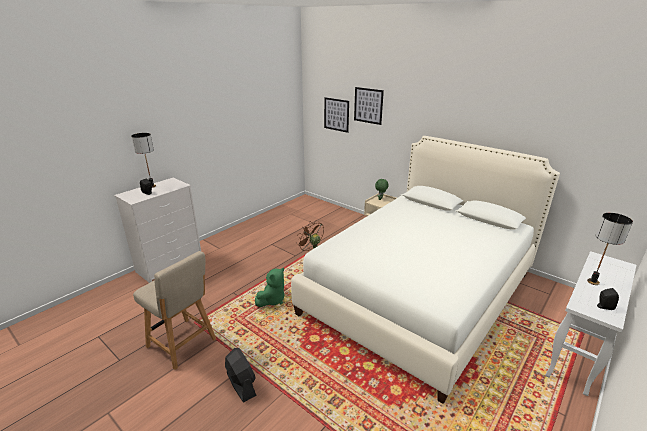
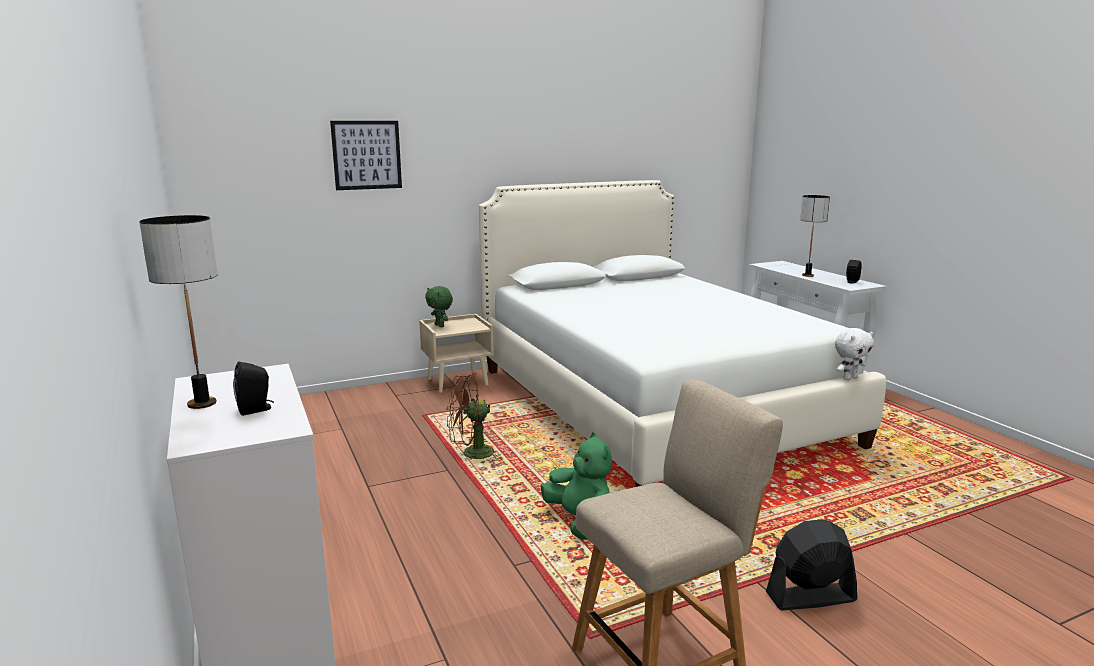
camera: 65 degrees left, 10 degrees down
picture [324,97,349,133] -> none
none -> white plush toy [835,328,874,380]

